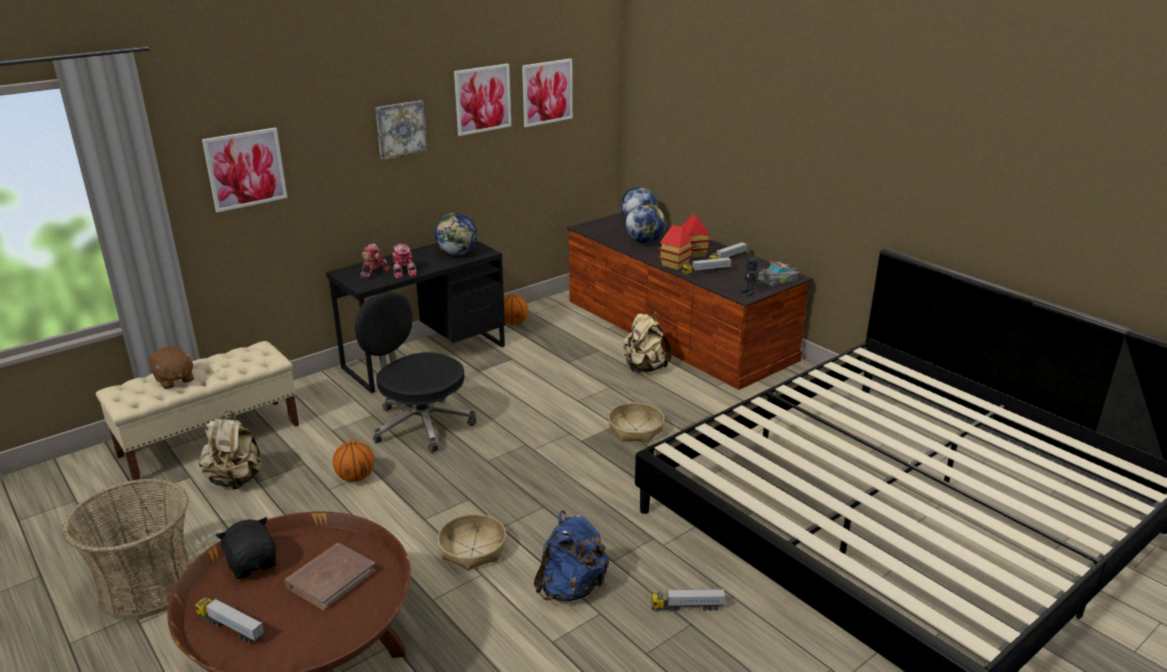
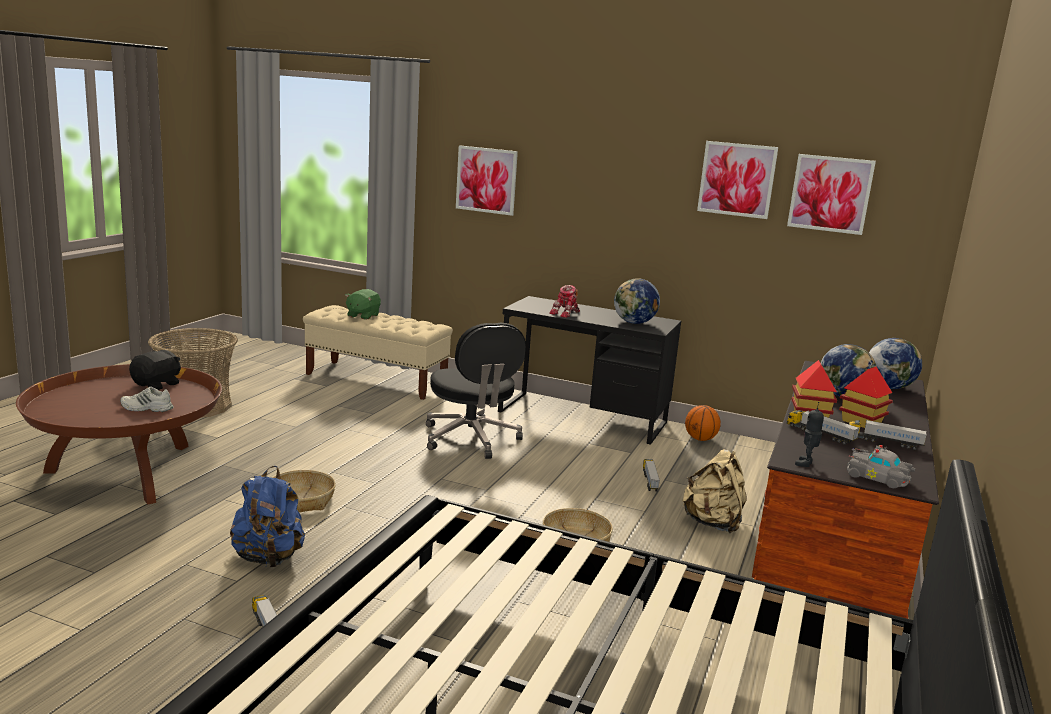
camera: 60 degrees right, 10 degrees down
brown plush toy [149,346,194,389] -> green plush toy [345,289,381,320]
toy truck [195,597,265,644] -> toy truck moved to [643,459,660,491]
beige backpack [199,410,262,490] -> none
brown book [284,543,376,611] -> white shoe [120,387,174,412]
basketball [333,441,374,482] -> none
black office chair [355,291,476,453] -> black office chair turned 150 degrees clockwise [426,323,526,459]
toy robot [360,243,391,278] -> none
picture [375,100,428,160] -> none

